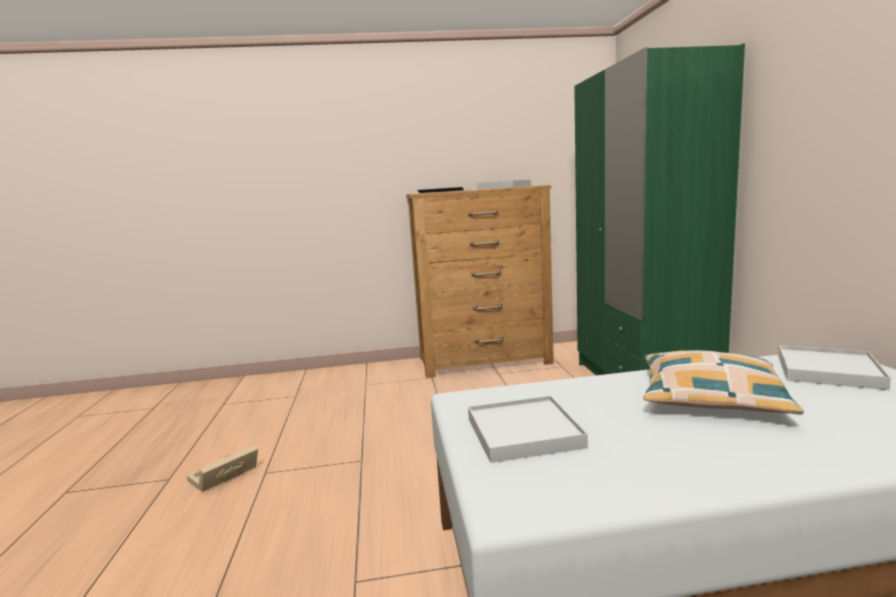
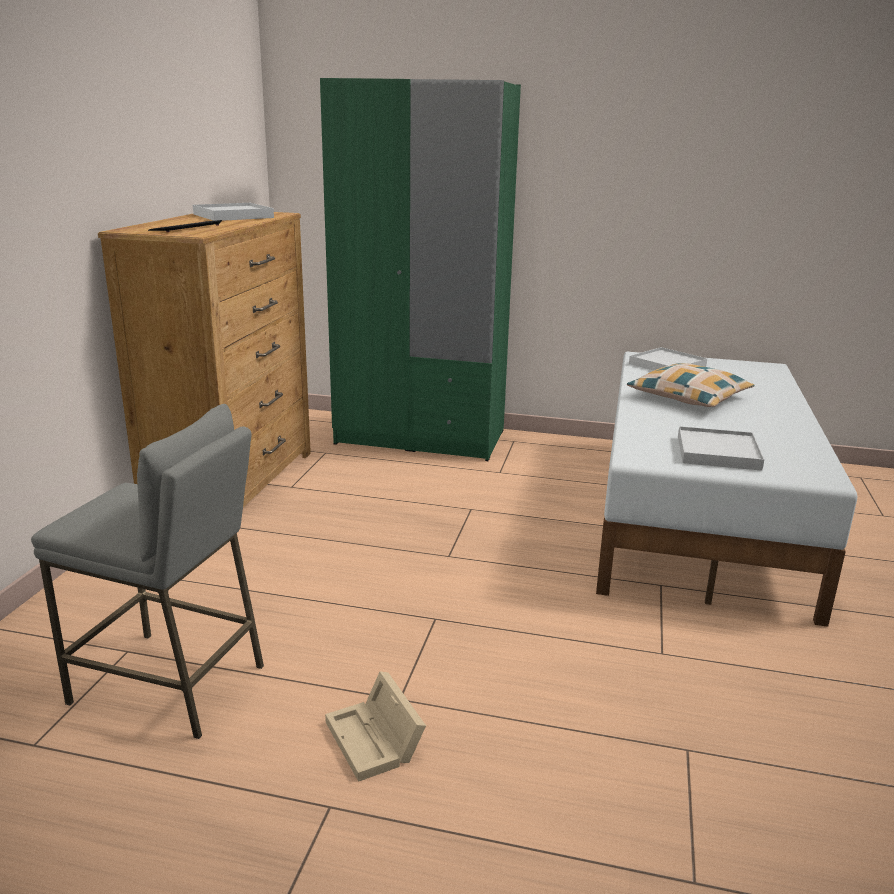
camera: 70 degrees left, 10 degrees up
none -> grey stool [31,404,264,739]

